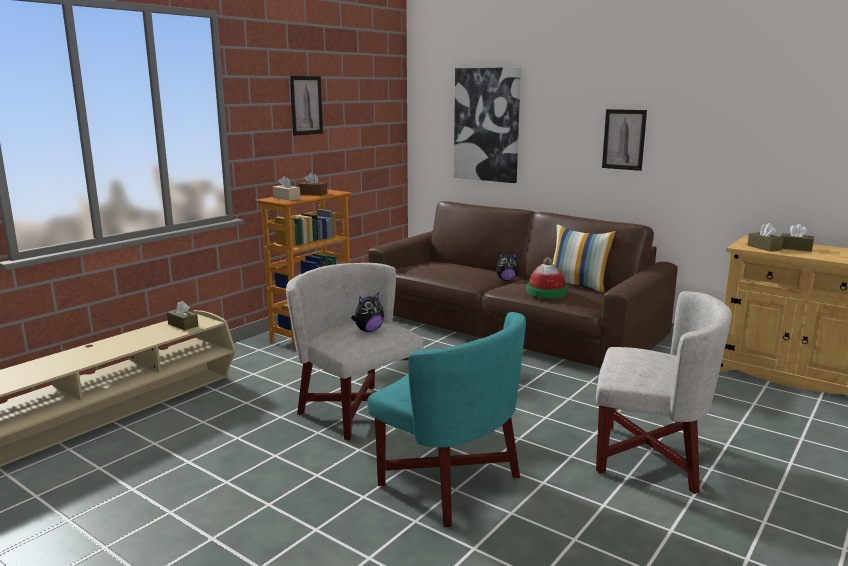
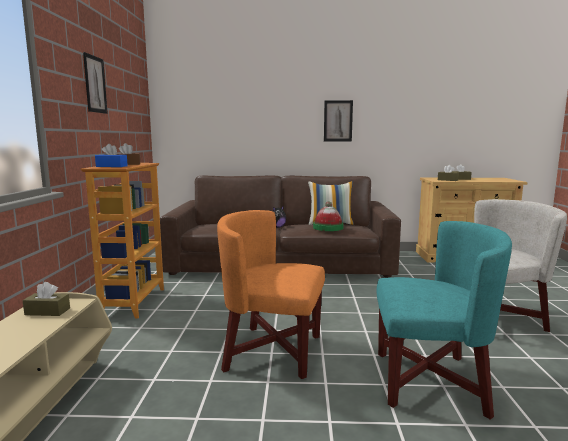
camera: 35 degrees left, 5 degrees down
beige tissue box [273,176,300,201] -> blue tissue box [95,144,128,167]
white armchair [286,263,424,440] -> orange armchair [217,210,325,379]
plush toy [351,292,384,332] -> none
picture [454,67,521,183] -> none

